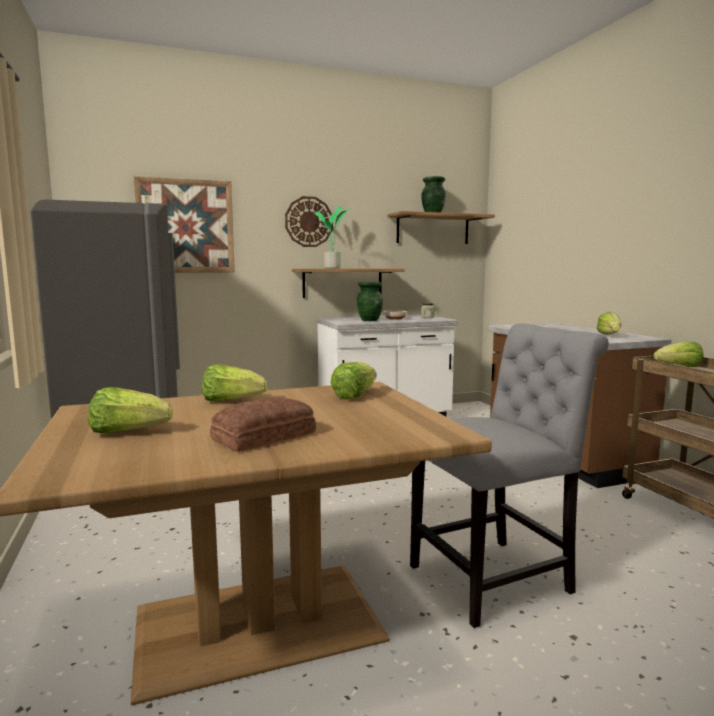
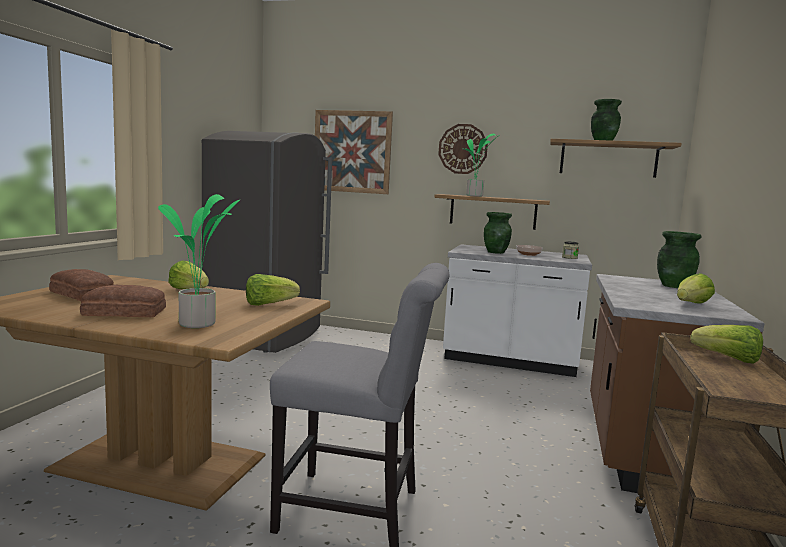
camera: 35 degrees right, 0 degrees up
lettuce [88,387,173,434] -> bread [49,269,114,301]
none -> potted plant [158,194,240,328]
none -> green vase [657,231,701,288]

